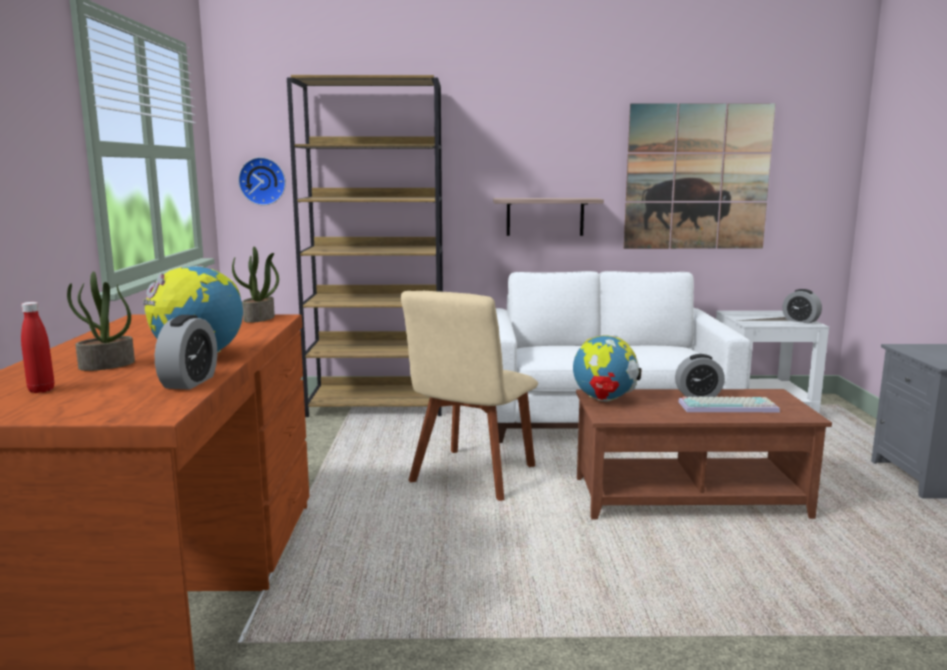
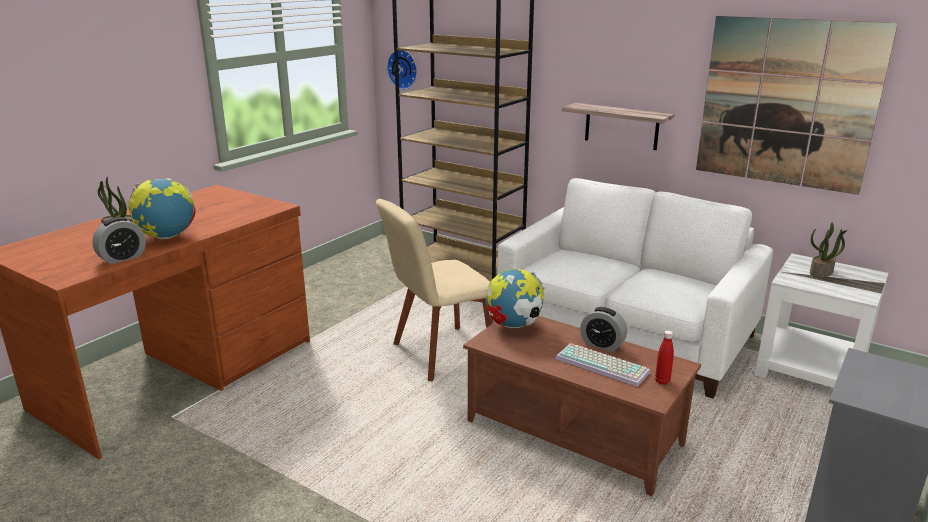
camera: 35 degrees right, 10 degrees up
red bottle [21,302,54,393] -> red bottle moved to [655,330,674,385]
potted plant [232,246,279,323] -> potted plant moved to [810,223,847,277]
alarm clock [782,289,822,324] -> none

